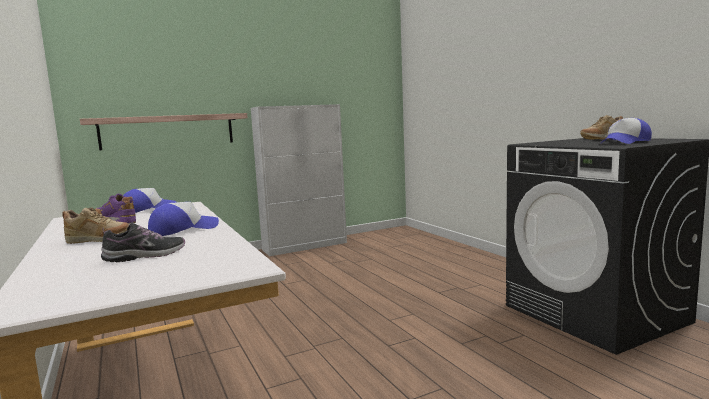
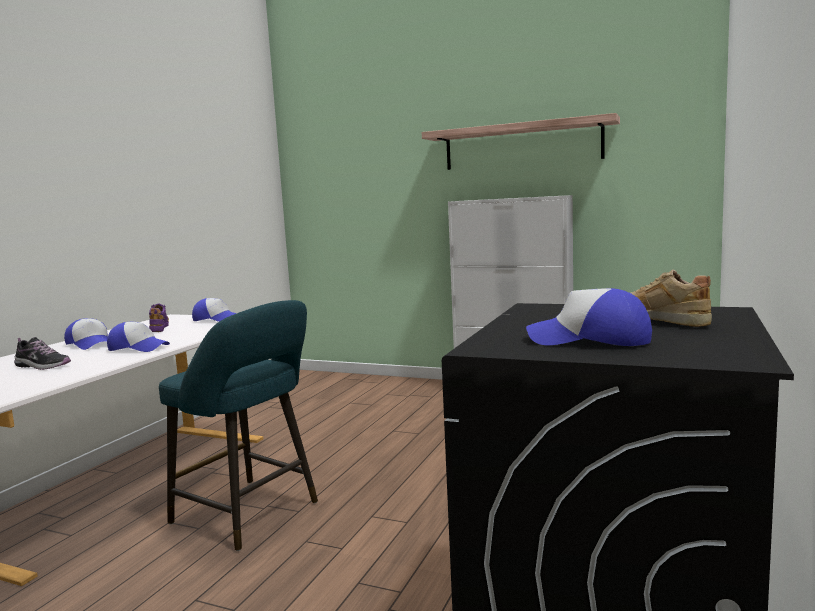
camera: 50 degrees right, 0 degrees up
beige shoe [62,207,129,244] -> cap [64,318,108,350]
shelf [80,113,248,150] -> shelf moved to [422,113,620,170]
none -> turquoise stool [159,300,318,551]

